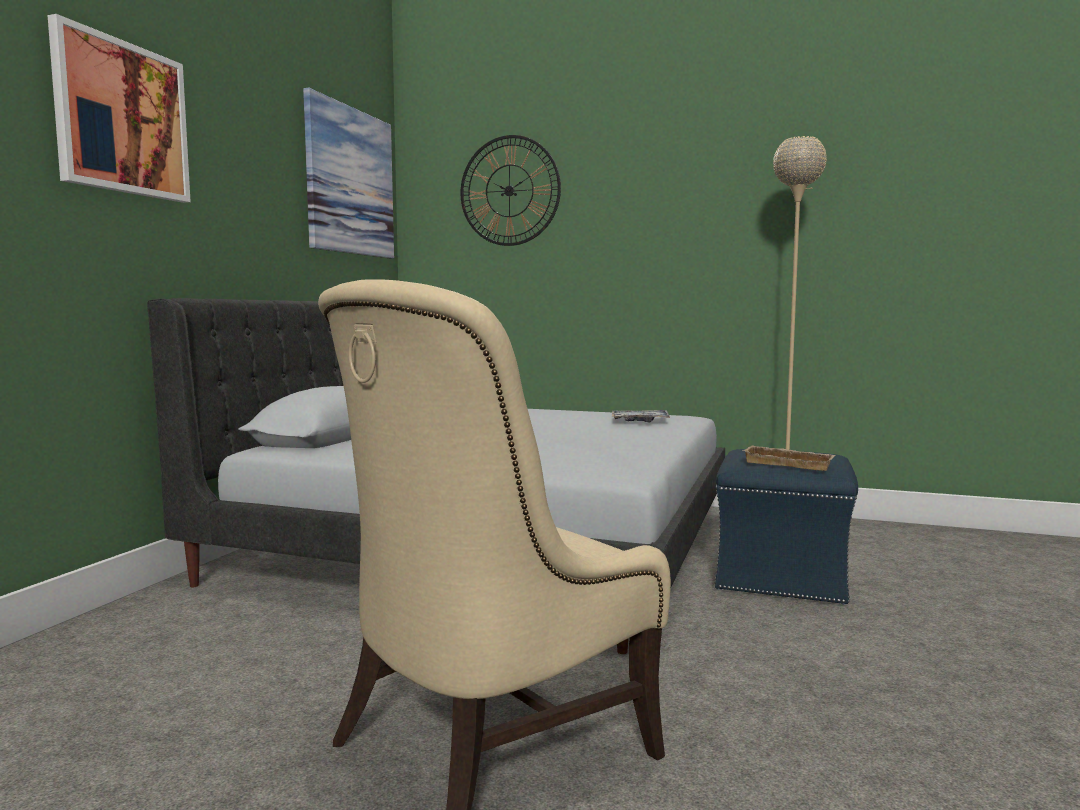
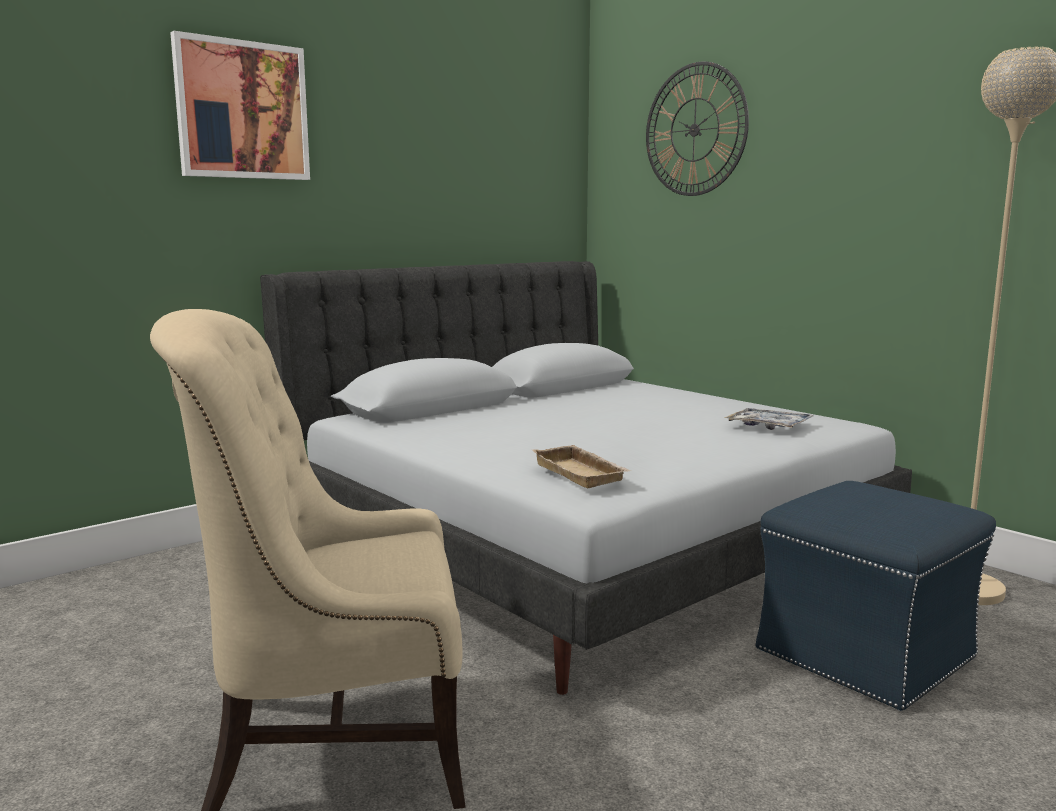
camera: 30 degrees right, 5 degrees up
picture [303,88,394,258] -> none
beige tray [742,445,836,471] -> beige tray moved to [533,445,631,488]

